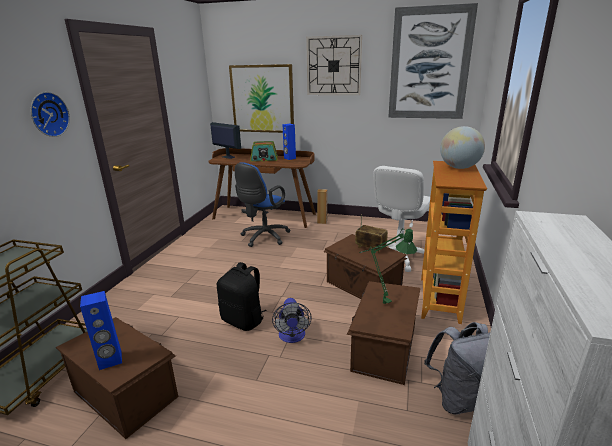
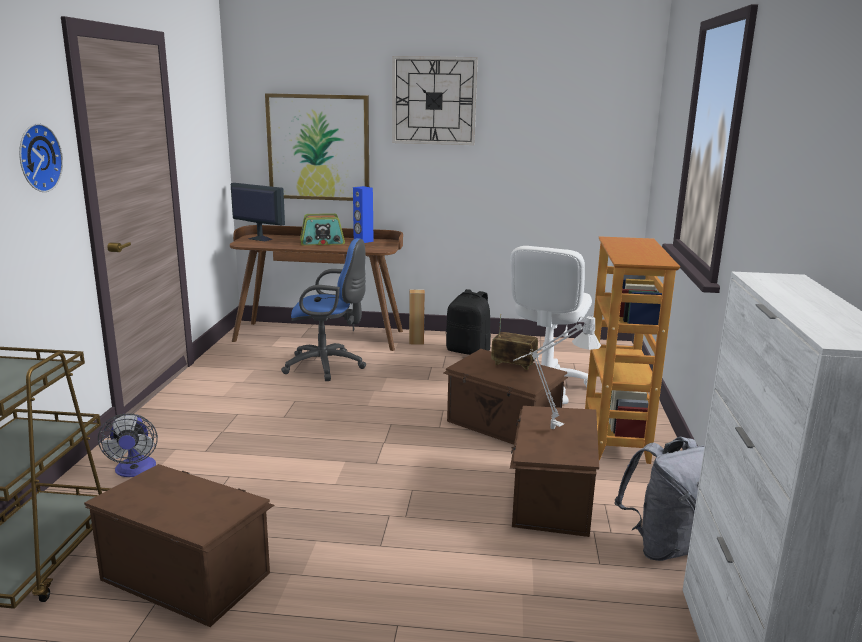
camera: 10 degrees left, 5 degrees down
blue speaker [80,291,122,370] -> none
black backpack [217,262,267,331] -> black backpack moved to [446,289,491,355]
blue office chair [235,162,291,247] -> blue office chair turned 105 degrees counterclockwise [281,238,366,381]
fan [272,298,312,343] -> fan moved to [98,413,158,477]
green table lamp [360,228,417,304] -> grey table lamp [513,315,601,429]
picture [388,3,478,119] -> none
globe [440,126,485,169] -> none

